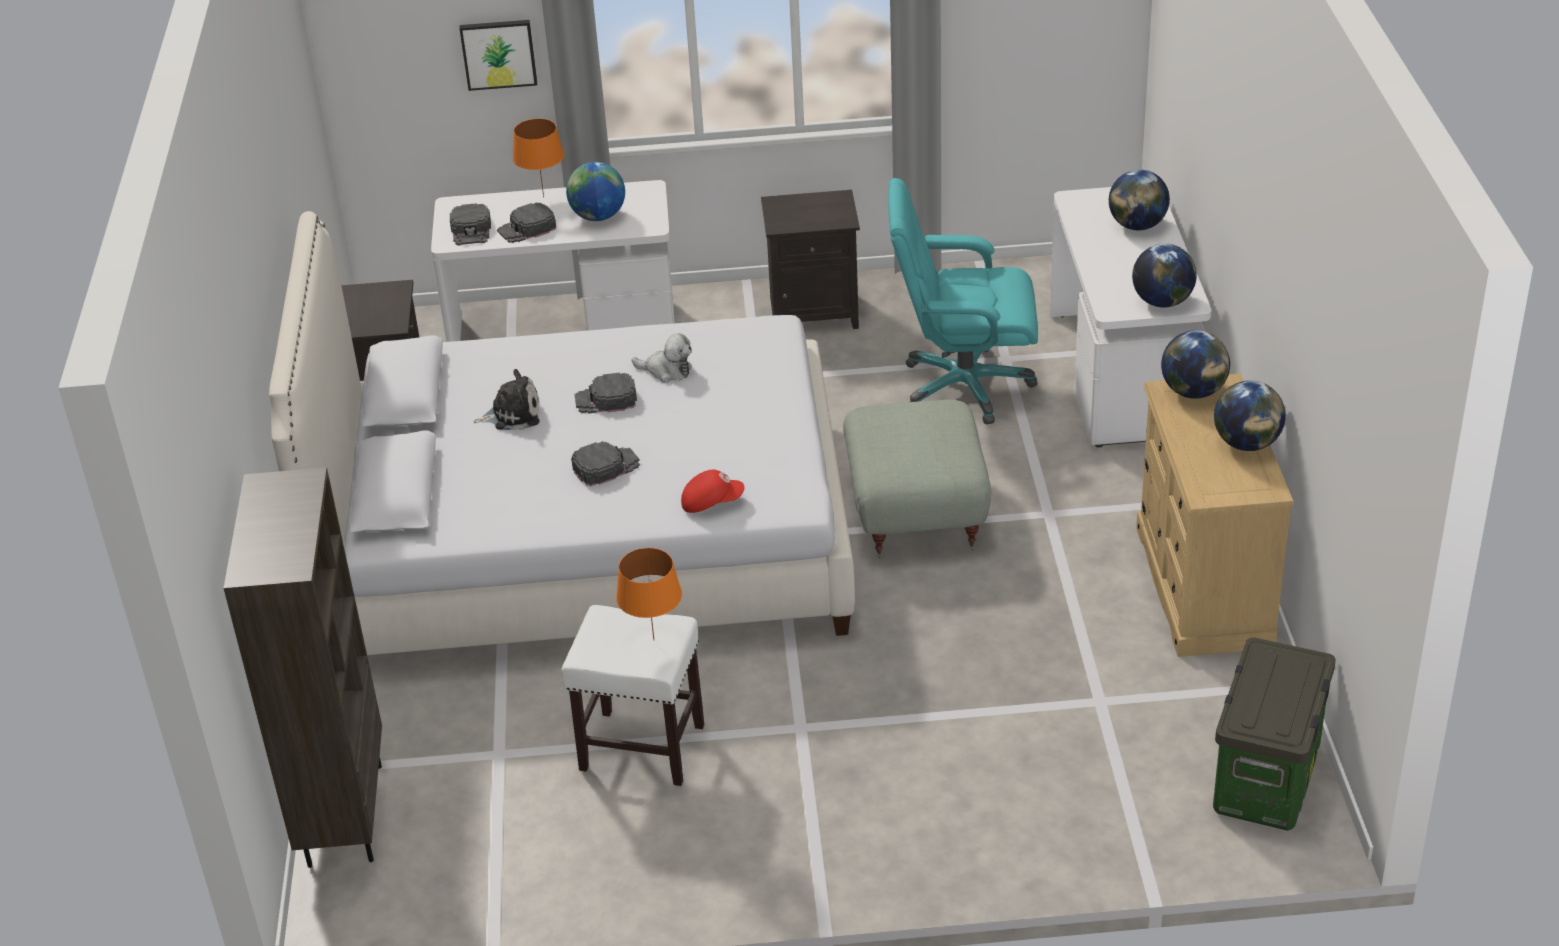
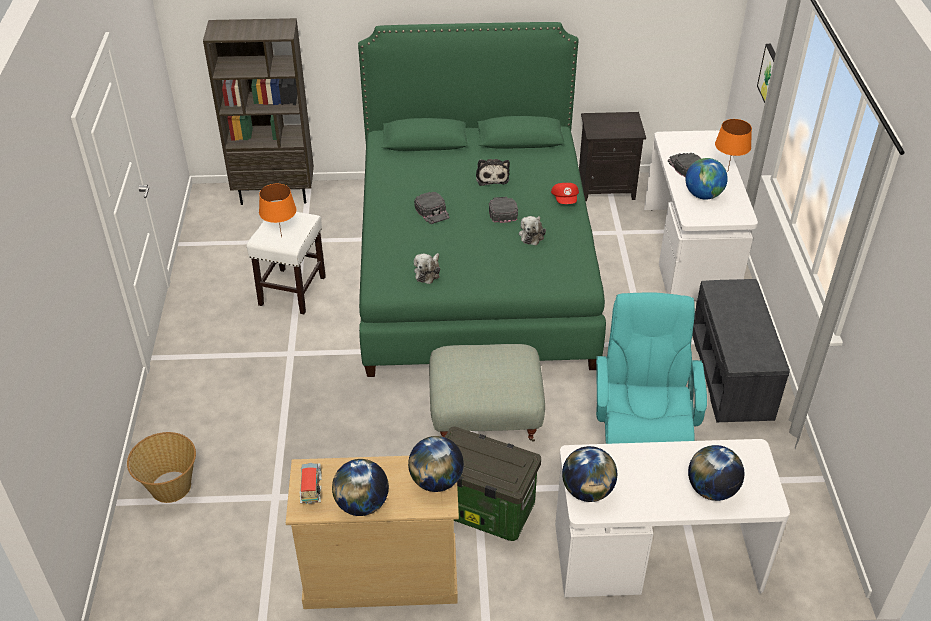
camera: 90 degrees right, 5 degrees up
white bed [269,211,855,655] -> green bed [358,22,606,377]
black cap [450,203,491,246] -> none
red cap [681,470,744,513] -> red cap moved to [551,183,579,204]
black nightstand [761,190,860,329] -> grey bench [692,279,790,422]
storage box [1213,637,1336,831] -> storage box moved to [445,426,541,541]
none -> basket [127,432,196,503]
none -> toy truck [299,463,322,504]
none -> plush toy [414,253,440,284]

